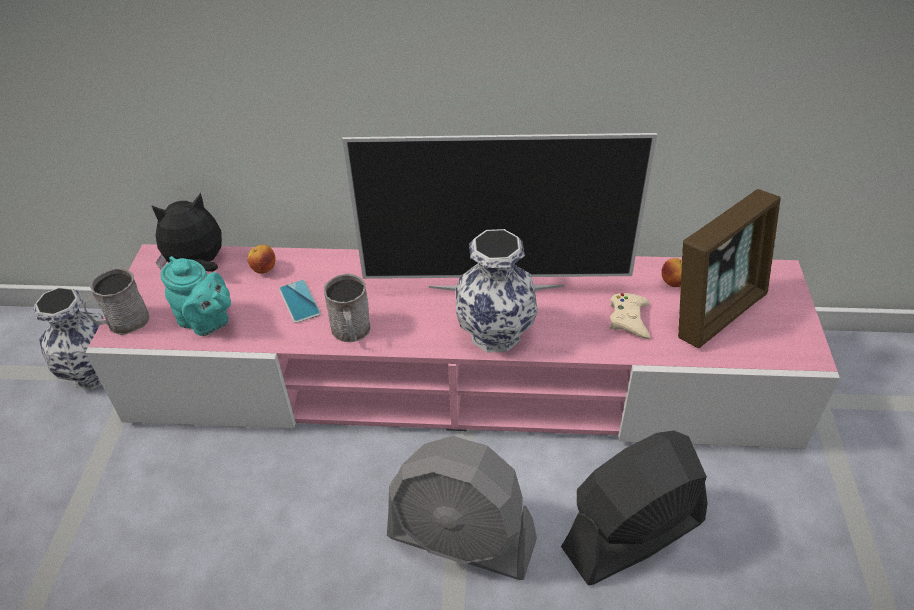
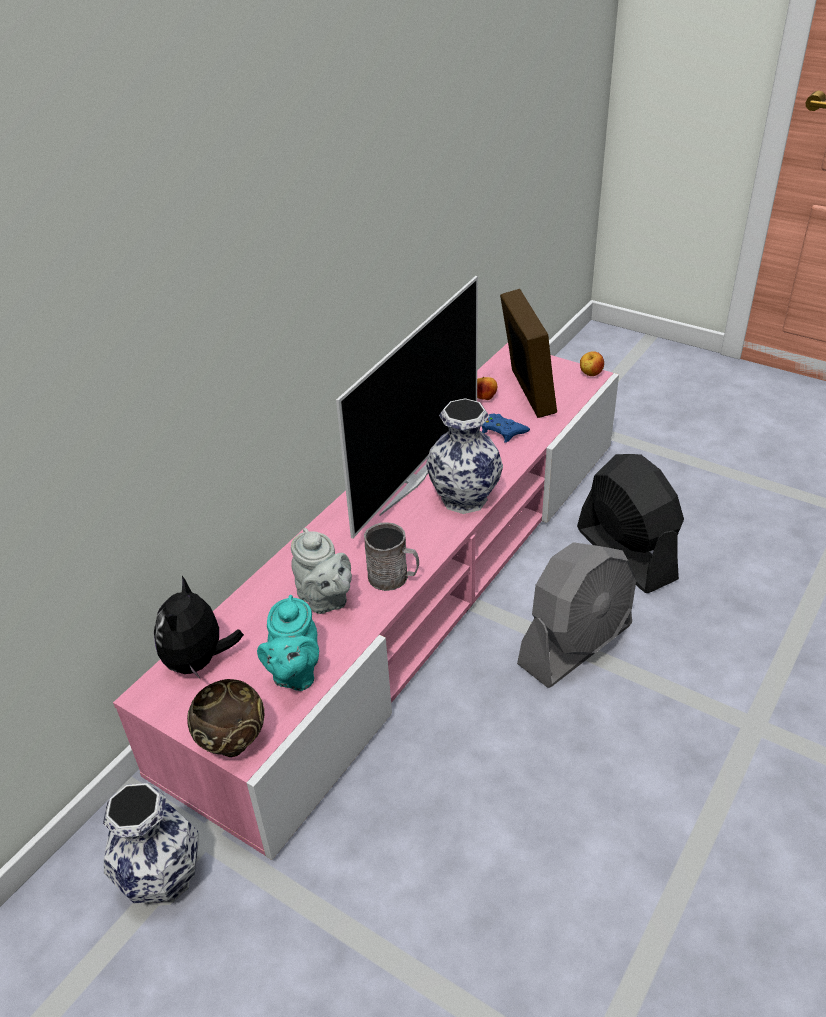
camera: 60 degrees left, 5 degrees down
grey mug [83,267,150,335] -> brown bowl [187,679,264,757]
turquoise teapot [161,256,231,336] -> turquoise teapot turned 120 degrees clockwise [257,595,319,691]
apple [247,245,276,274] -> apple moved to [580,351,604,376]
phone [279,280,321,323] -> grey teapot [291,528,352,614]
black fan [561,430,707,585] -> black fan turned 150 degrees clockwise [577,454,684,593]
beige game controller [610,293,651,339] -> blue game controller [482,414,530,443]

